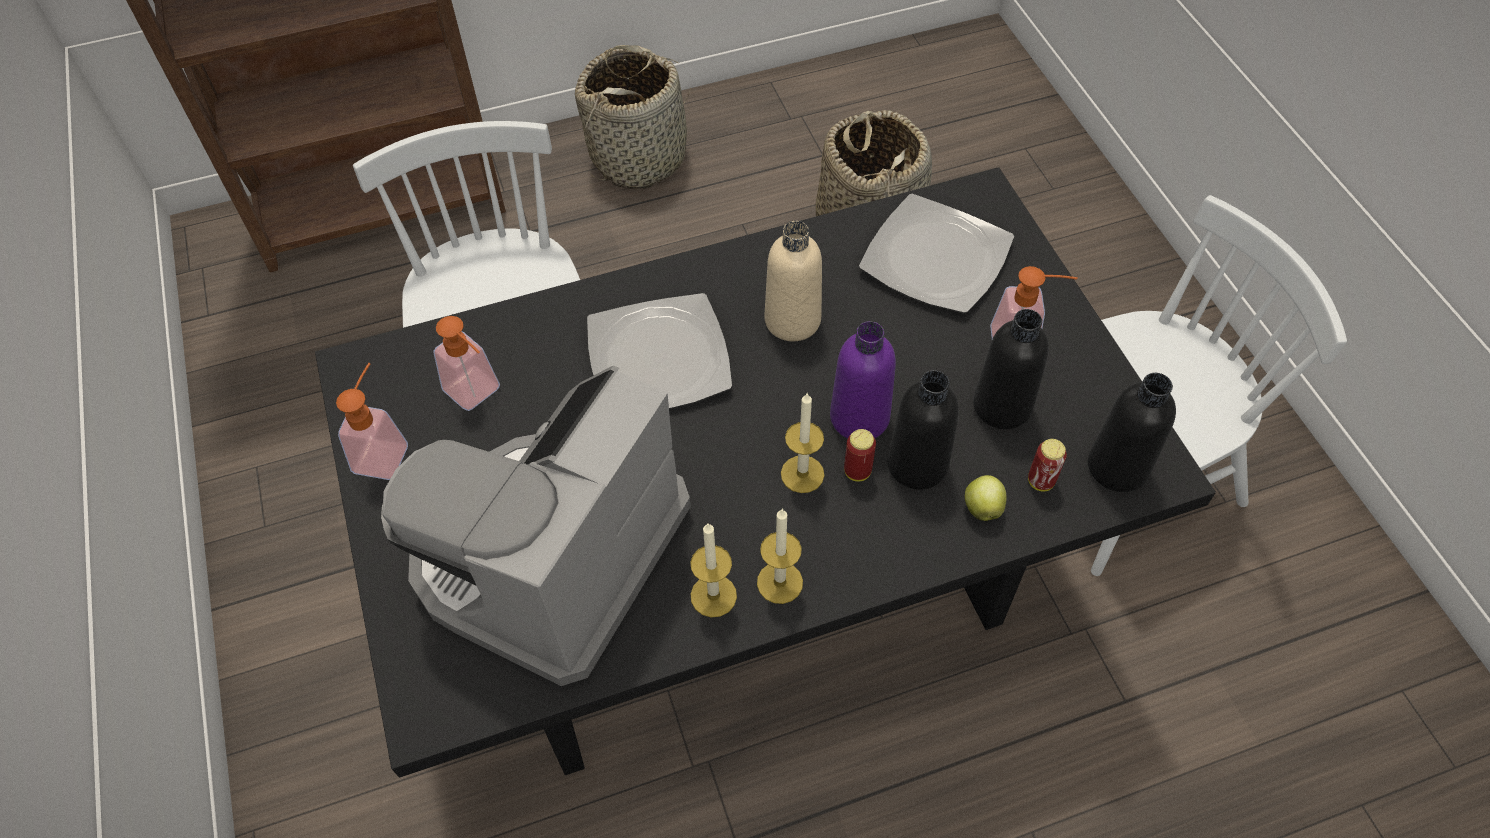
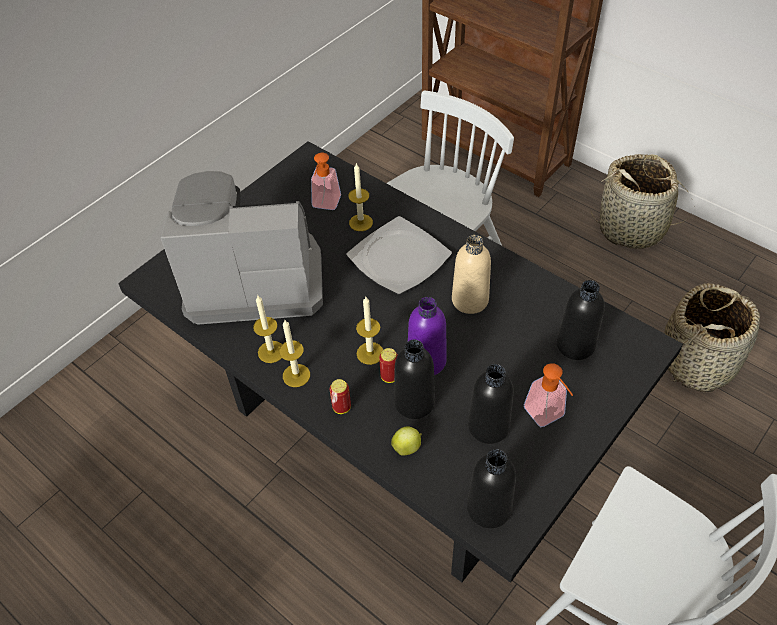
camera: 60 degrees right, 5 degrees down
soap dispenser [336,363,408,480] -> none
plate [859,194,1014,314] -> black bottle [556,280,605,360]
can [1028,439,1067,492] -> can moved to [330,379,351,414]
none -> candle [348,163,373,231]

